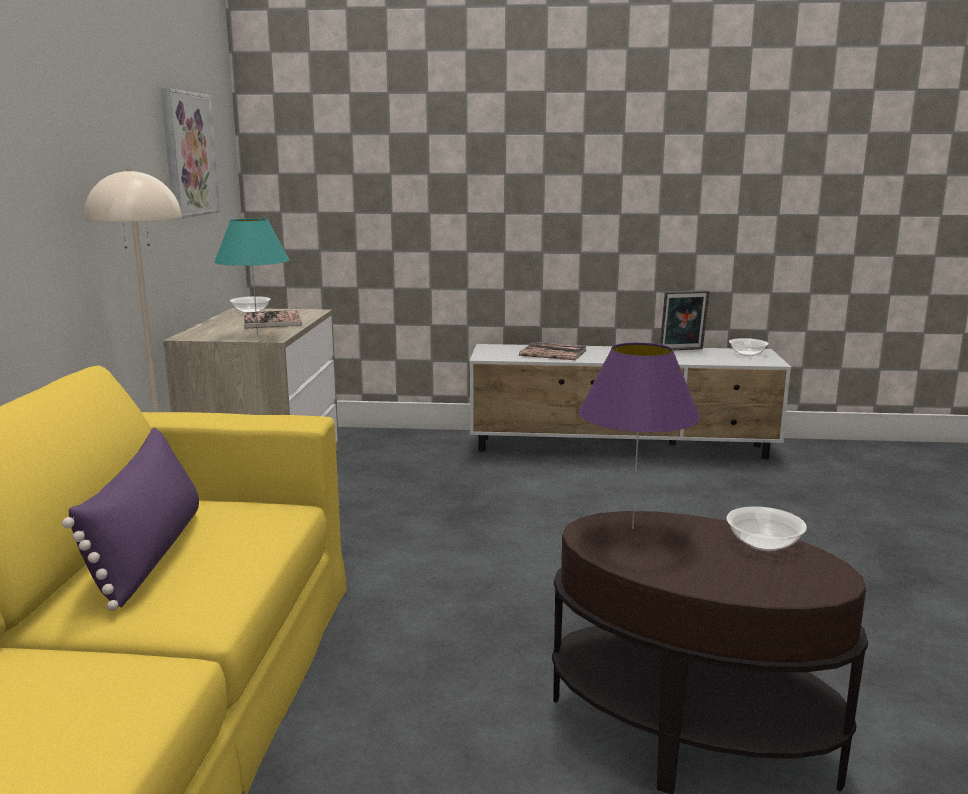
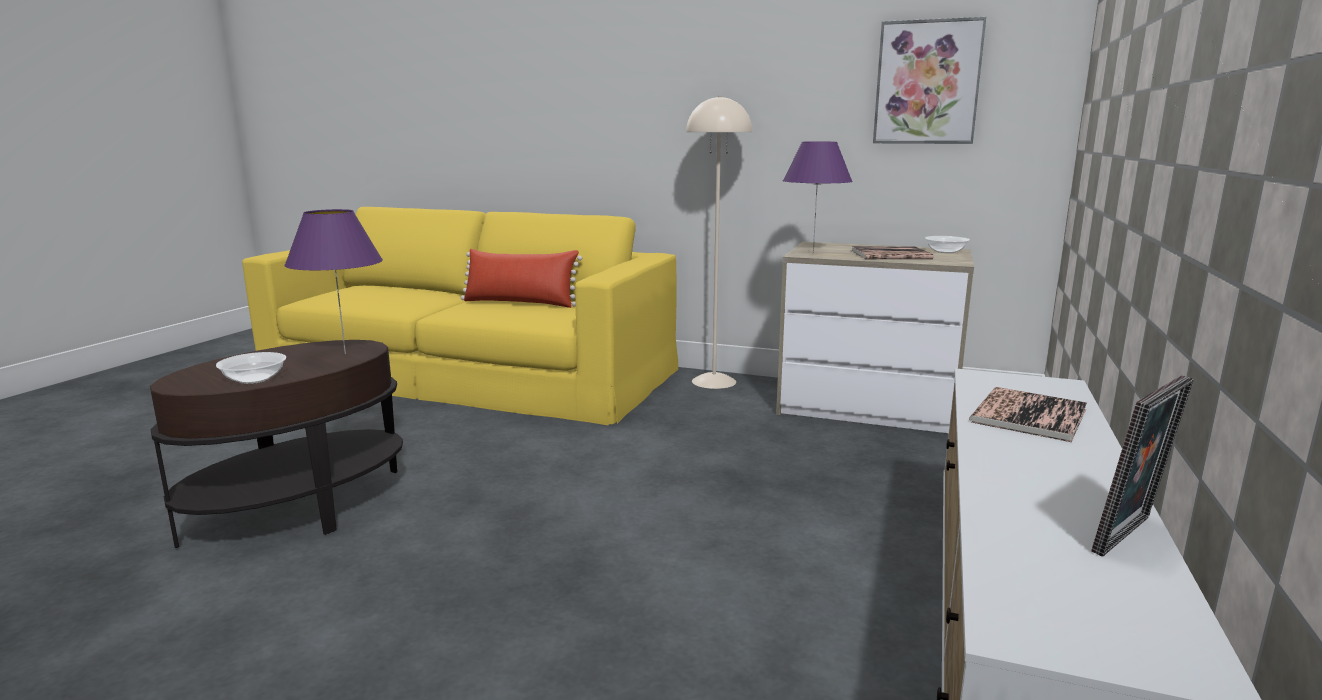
camera: 105 degrees right, 0 degrees up
purple pillow [62,427,199,611] -> red pillow [461,249,582,308]
turquoise table lamp [214,218,289,336] -> purple table lamp [783,142,853,253]
picture frame [660,290,710,350] -> picture frame turned 135 degrees counterclockwise [1091,376,1194,557]
bowl [729,338,768,356] -> none

